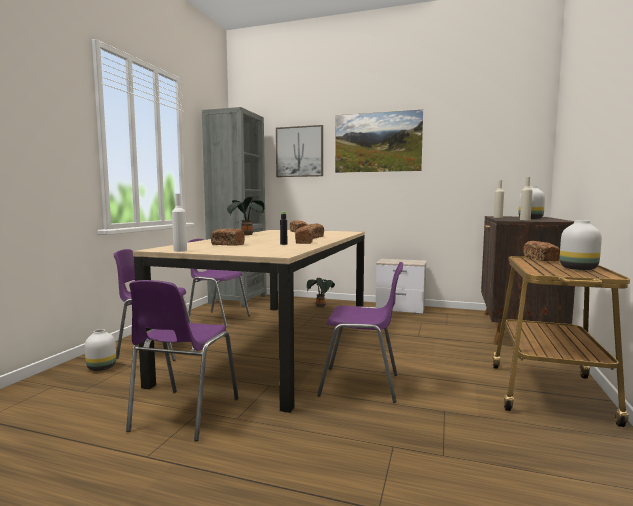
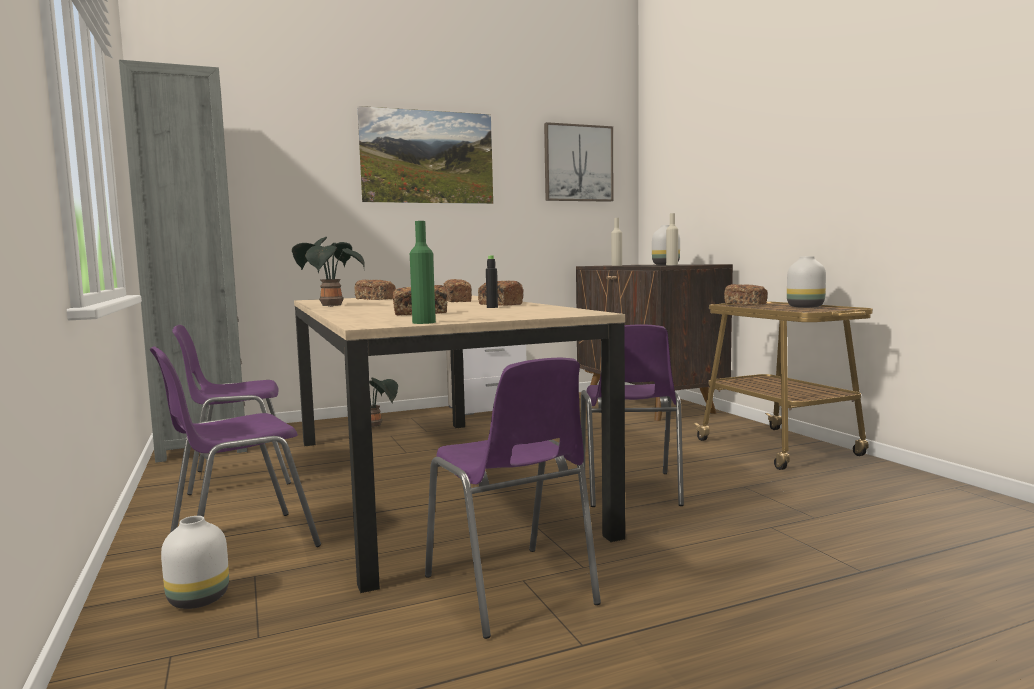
camera: 40 degrees left, 0 degrees up
white bottle [172,194,187,252] -> green bottle [410,221,436,324]
picture [276,125,323,177] -> picture moved to [544,122,614,202]
purple chair [317,262,403,403] -> purple chair turned 120 degrees clockwise [581,325,684,507]

